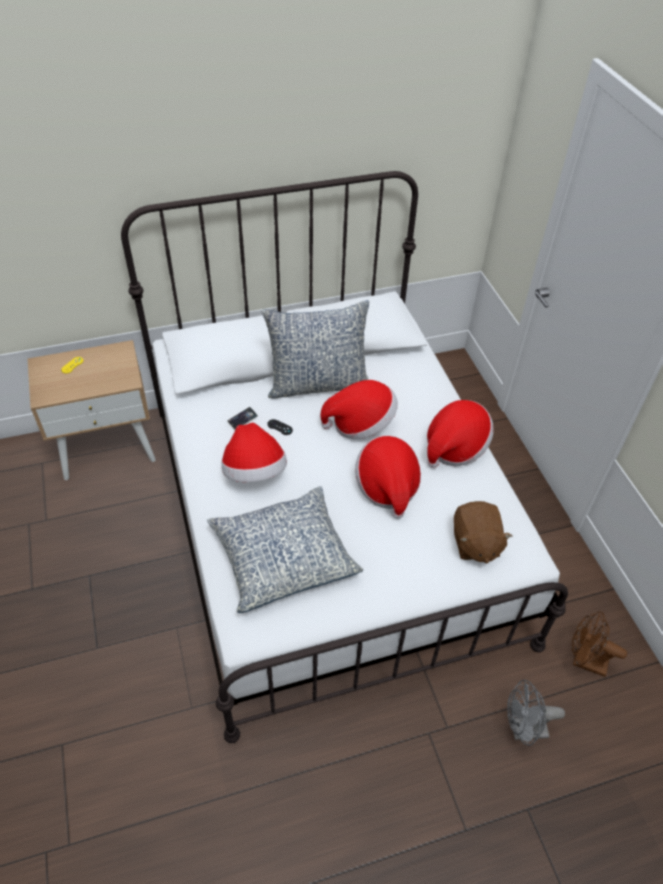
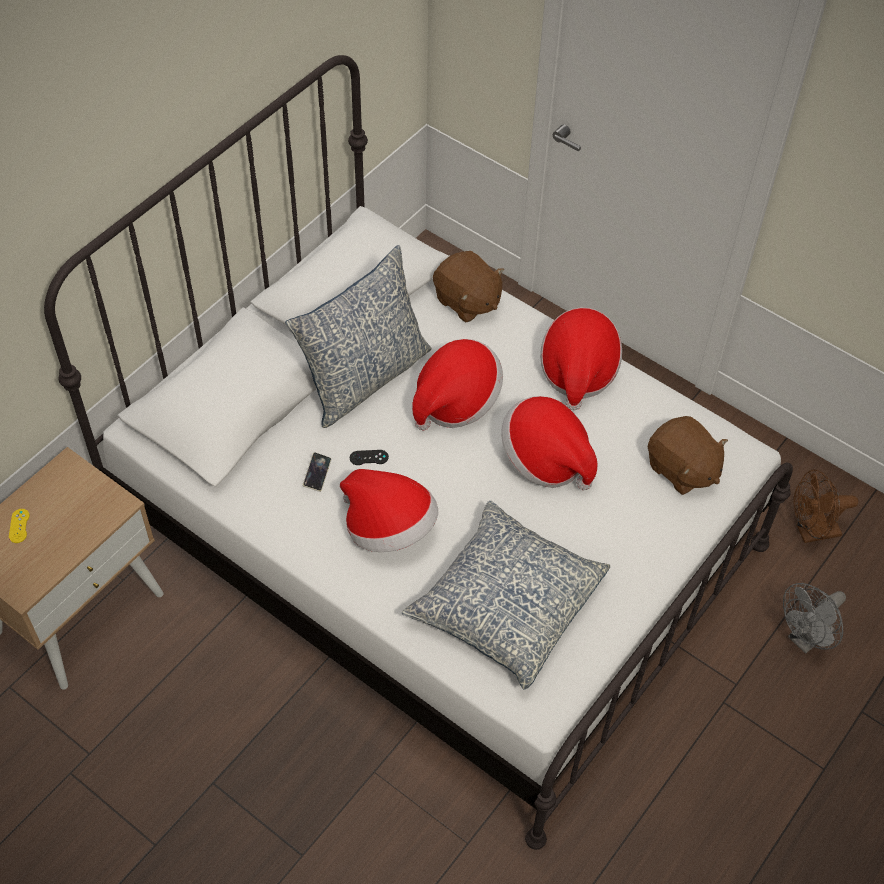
camera: 35 degrees left, 5 degrees up
none -> brown plush toy [433,251,504,323]

